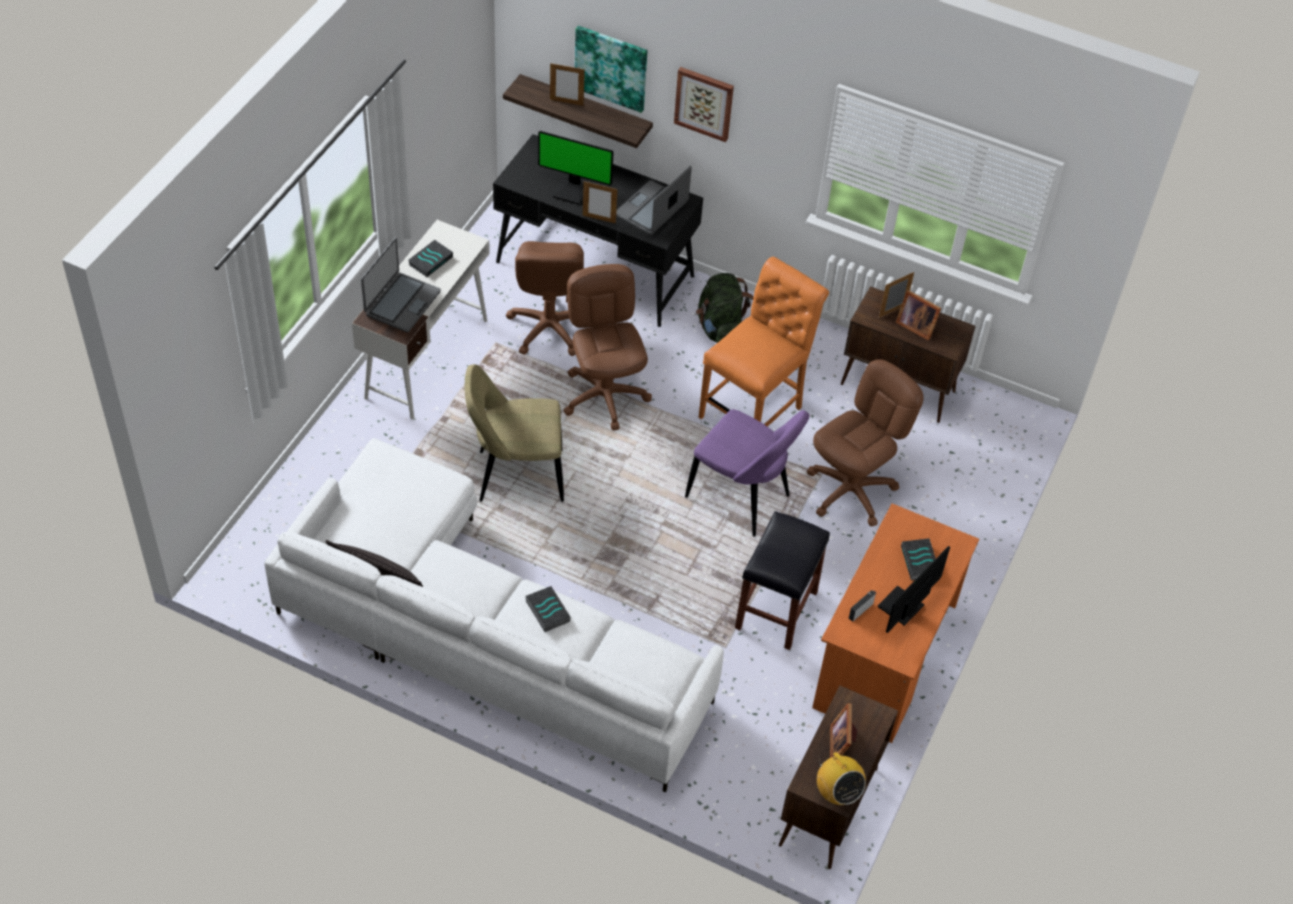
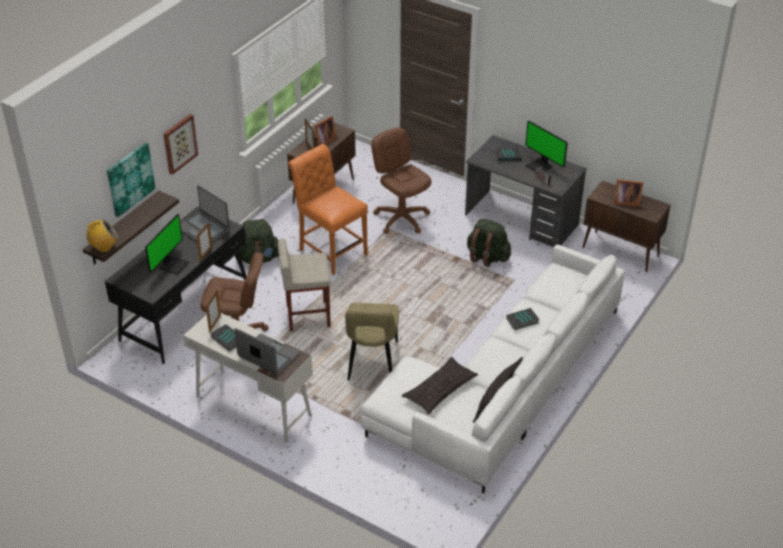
camera: 80 degrees left, 10 degrees down
picture frame [550,63,585,106] -> picture frame moved to [206,289,221,333]
brown office chair [564,264,652,431] -> beige stool [278,239,331,331]
purple chair [685,409,810,537] -> none
black stool [735,511,830,650] -> green backpack [467,219,511,267]
orange desk [812,503,979,743] -> grey desk [465,135,587,247]
radio [817,752,866,805] -> radio moved to [87,220,117,252]
none -> pillow [402,357,478,414]

